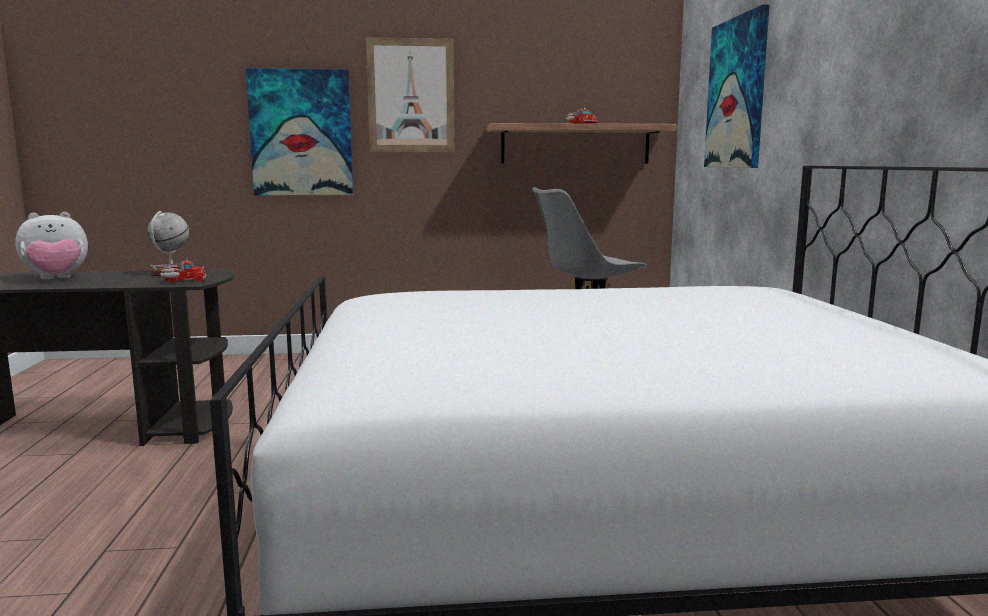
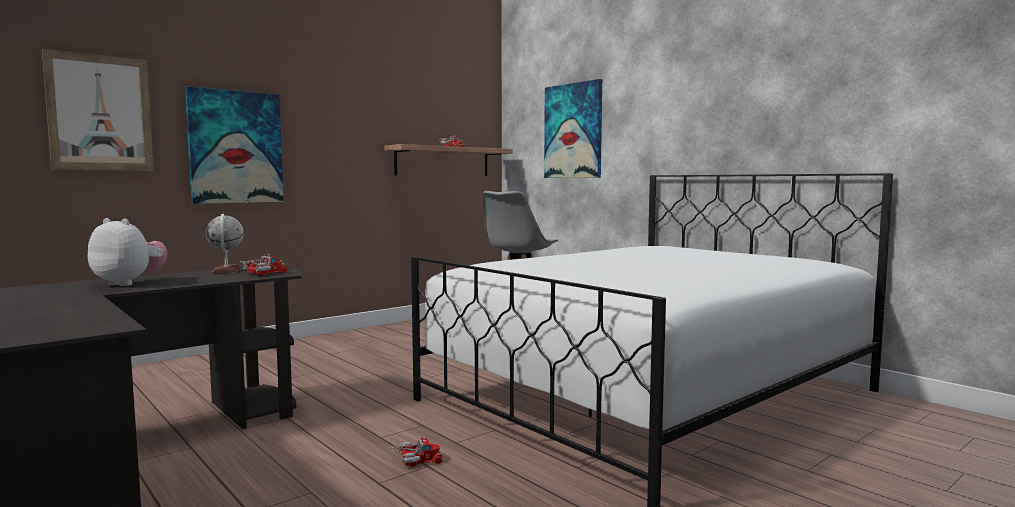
camera: 35 degrees left, 5 degrees down
plush toy [15,212,88,279] -> plush toy turned 90 degrees counterclockwise [88,218,167,286]
picture [366,37,455,153] -> picture moved to [42,49,154,171]
none -> toy truck [388,437,443,467]

